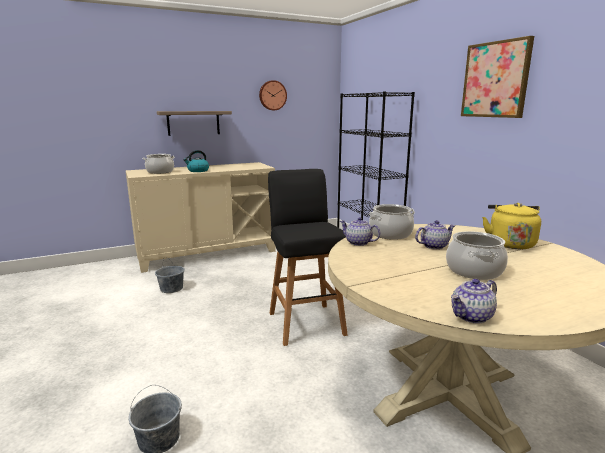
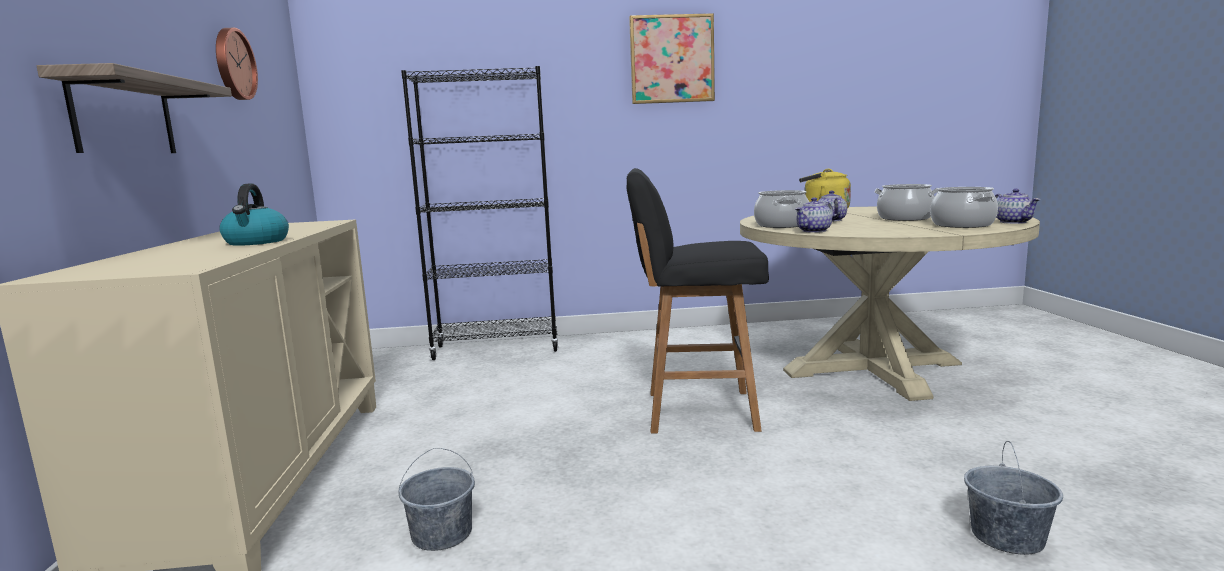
camera: 70 degrees left, 5 degrees down
cooking pot [143,154,175,174] -> cooking pot moved to [930,187,998,228]

